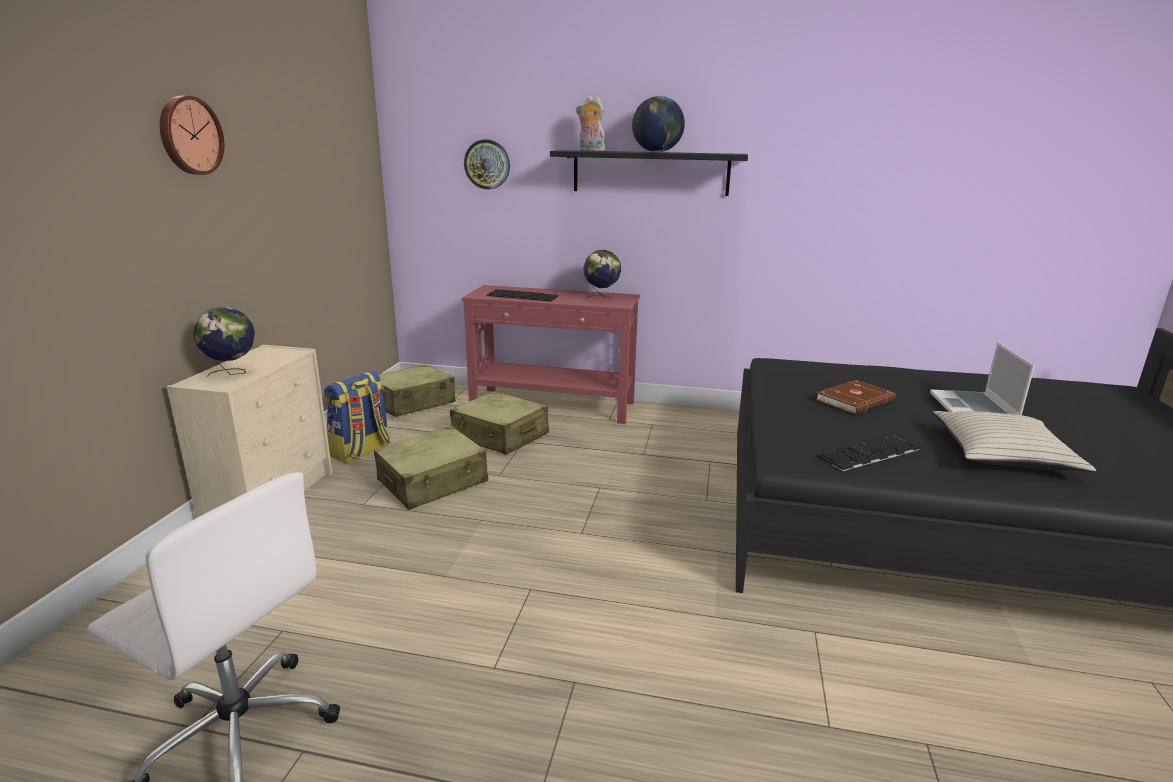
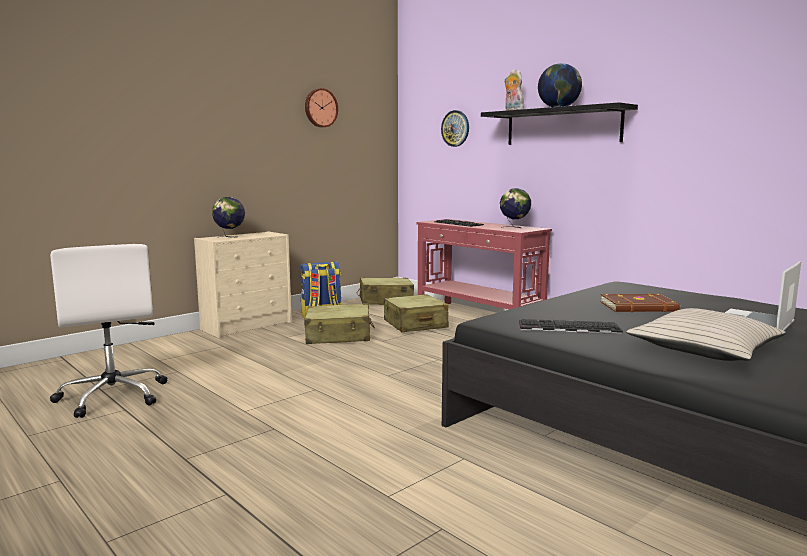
camera: 35 degrees right, 10 degrees down
wall clock [160,96,224,175] -> wall clock moved to [305,88,338,127]

